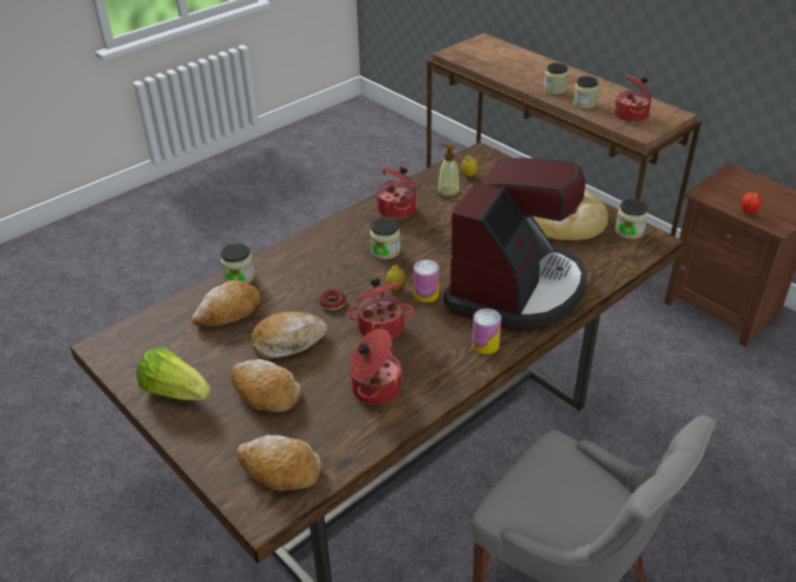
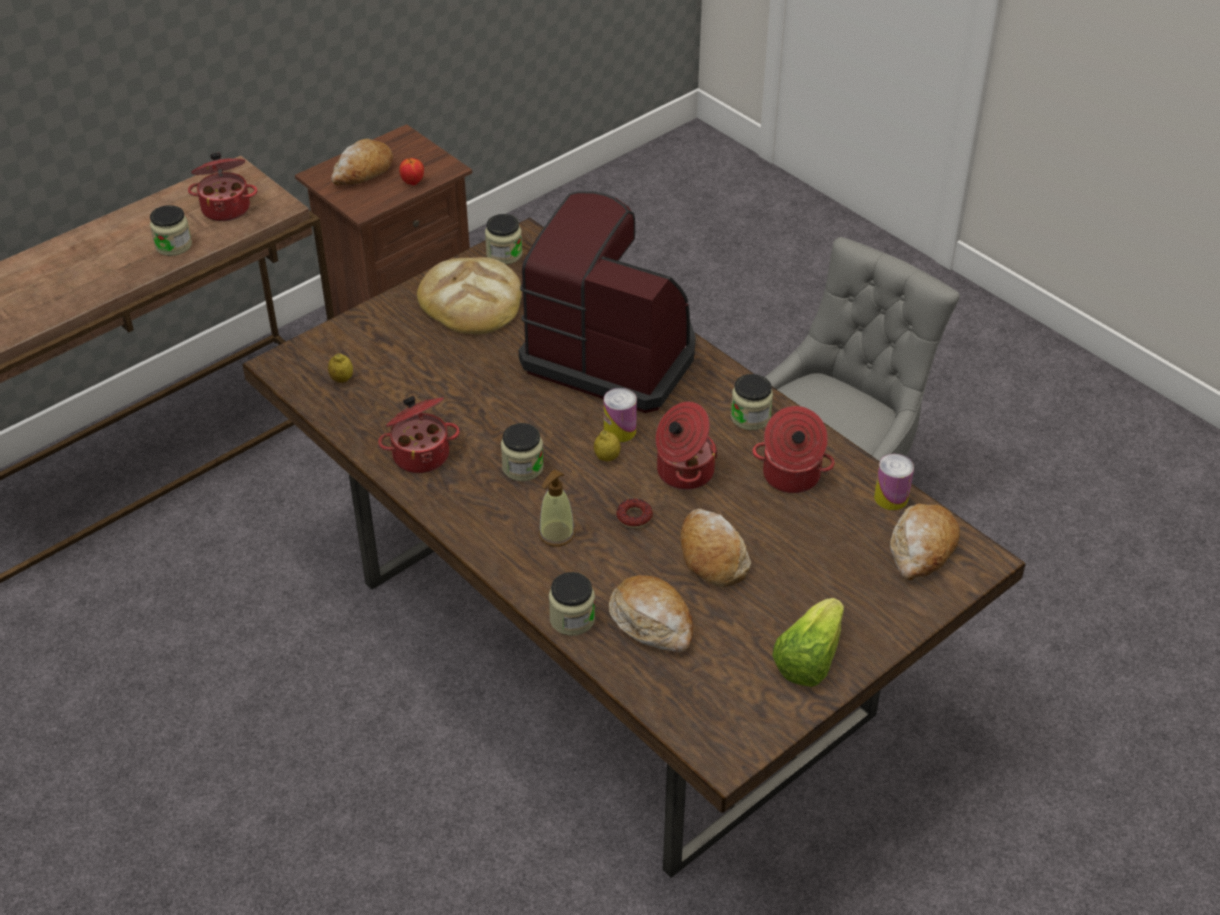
camera: 90 degrees left, 5 degrees up
bread [232,359,301,412] -> bread moved to [331,139,393,186]
soap dispenser [438,143,460,198] -> soap dispenser moved to [539,470,575,547]
can [472,308,501,354] -> can moved to [874,454,914,510]
jar [544,63,568,95] -> jar moved to [731,374,773,430]

